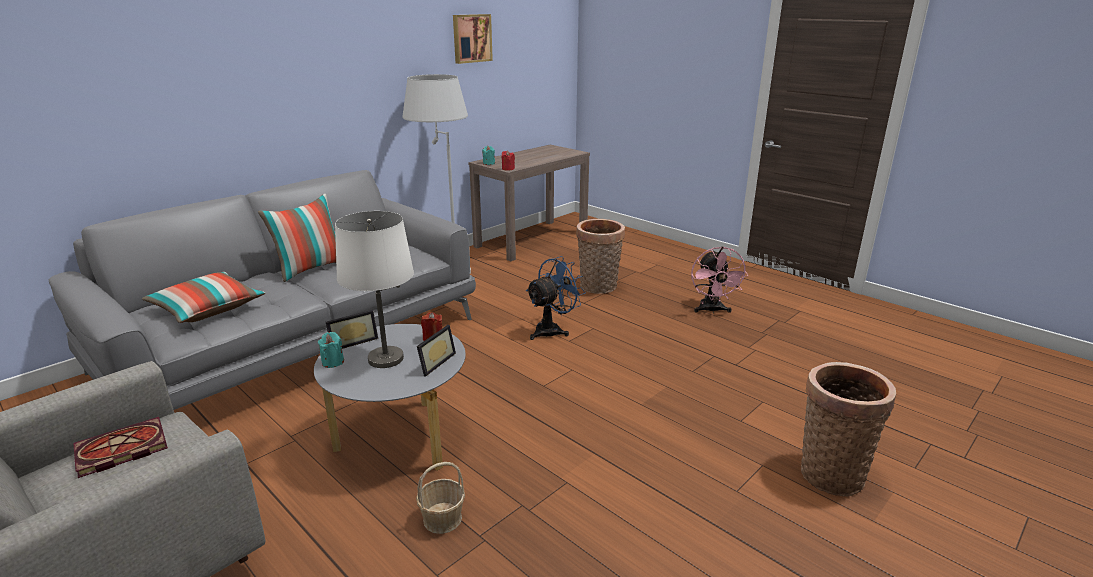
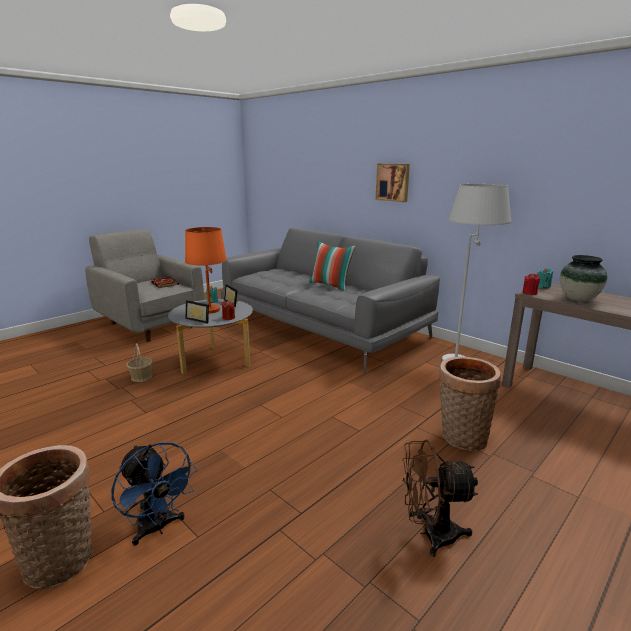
camera: 90 degrees right, 5 degrees down
pillow [142,272,265,323] -> none
white table lamp [335,211,414,368] -> orange table lamp [185,227,227,314]
picture [453,14,493,64] -> picture moved to [376,164,410,202]
blue fan [526,256,586,340] -> blue fan moved to [111,442,197,546]
pink fan [691,246,748,314] -> brown fan [402,439,478,557]
none -> vase [560,255,607,302]

